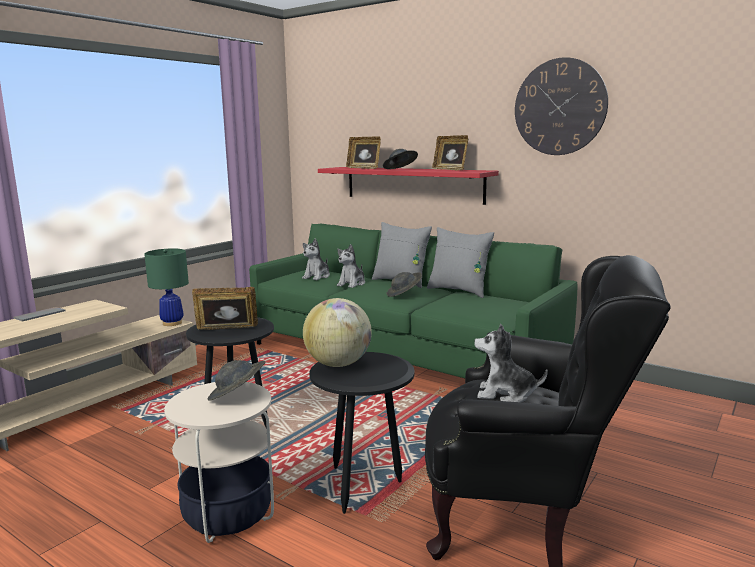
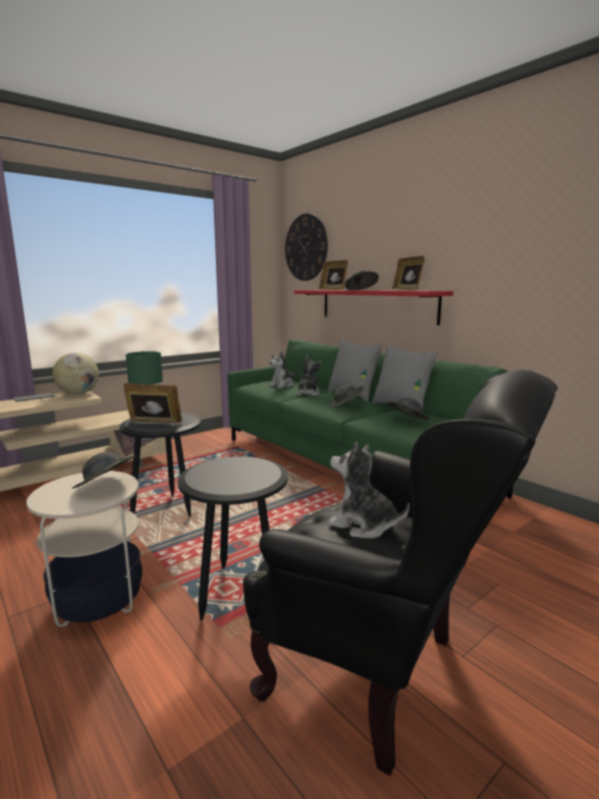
camera: 15 degrees right, 0 degrees up
globe [303,298,372,367] -> globe moved to [53,353,99,394]
plush toy [337,244,365,288] -> plush toy turned 150 degrees clockwise [296,356,321,396]
wall clock [515,57,608,155] -> wall clock moved to [285,213,328,281]
none -> grey hat [387,398,429,420]

